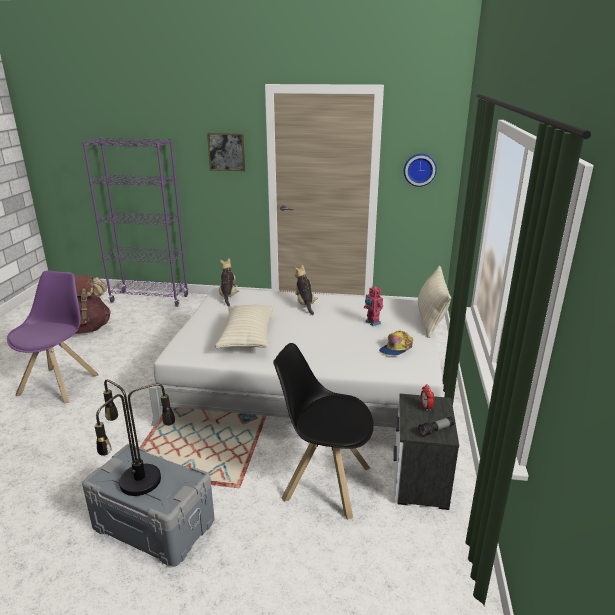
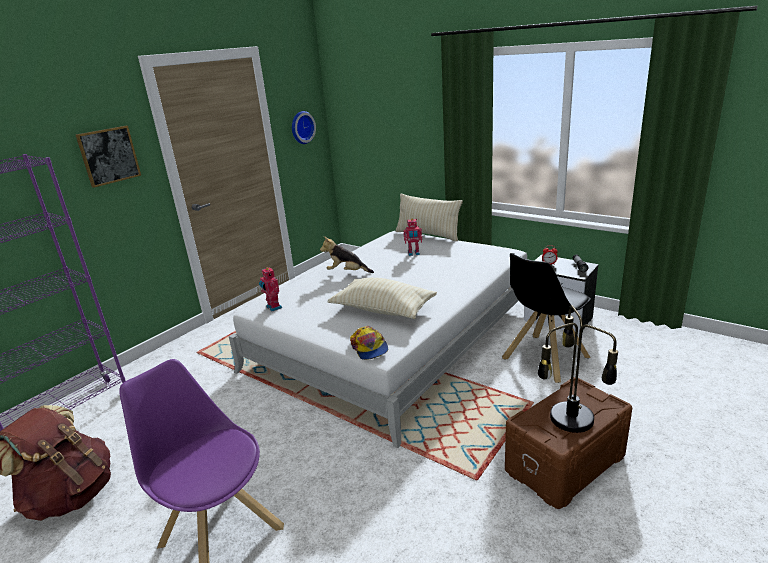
camera: 60 degrees left, 0 degrees up
grey storage box [82,444,215,567] -> brown storage box [505,377,632,509]
plush toy [219,258,240,306] -> toy robot [259,267,282,312]
cap [379,331,413,355] -> cap moved to [350,326,388,360]

